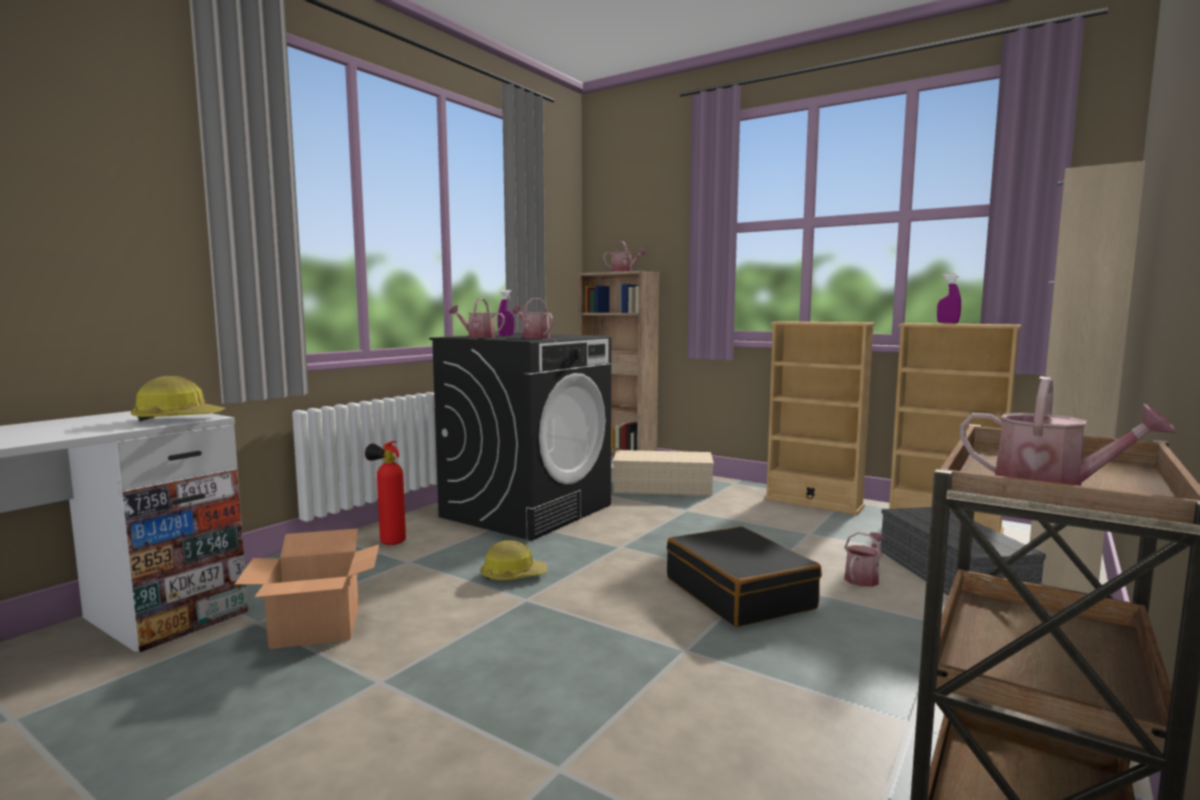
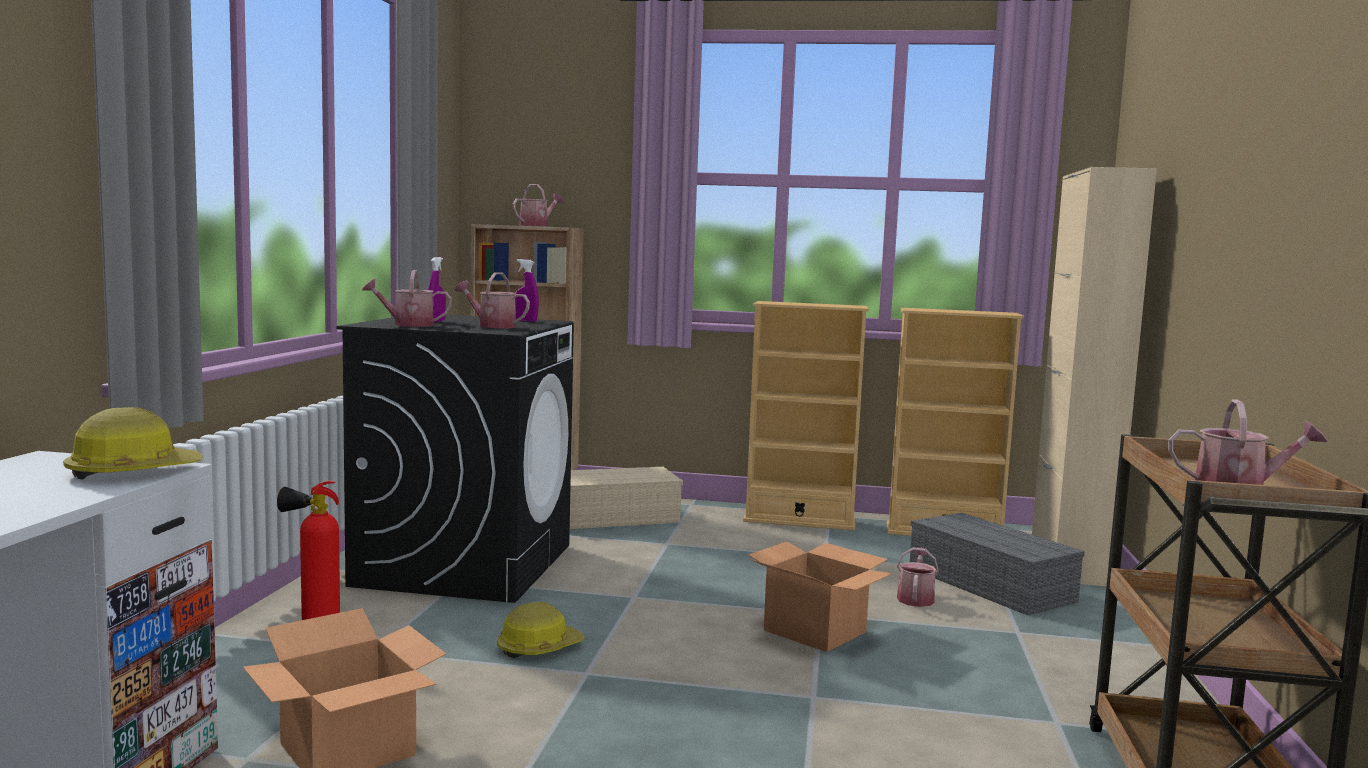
camera: 25 degrees left, 0 degrees up
black suitcase [667,526,822,627] -> cardboard box [749,541,892,652]
purple spray bottle [937,274,961,323] -> purple spray bottle moved to [515,259,539,322]

